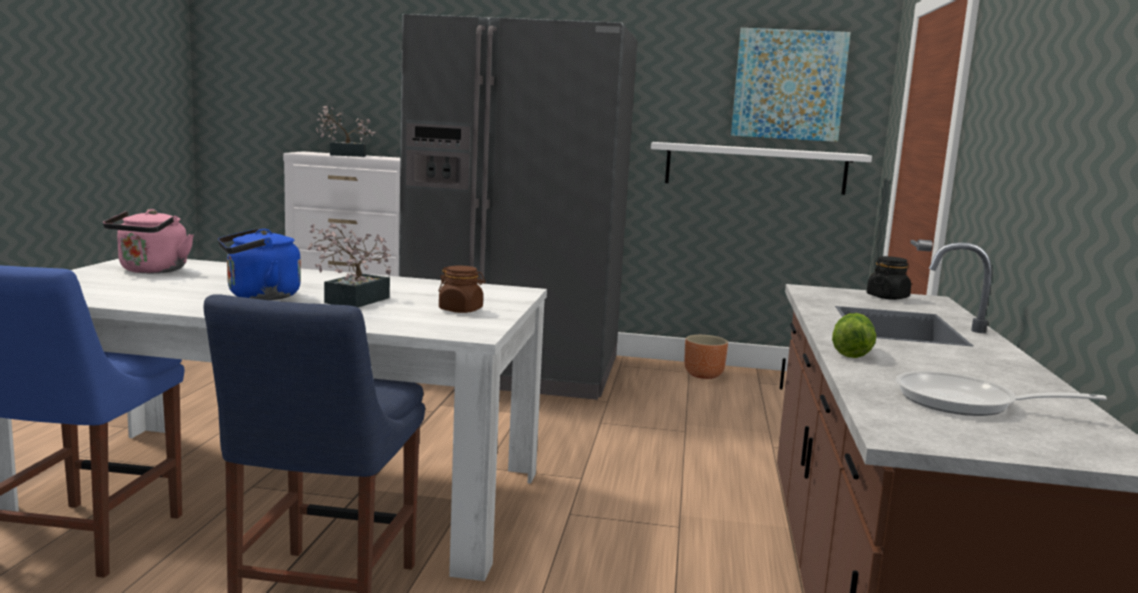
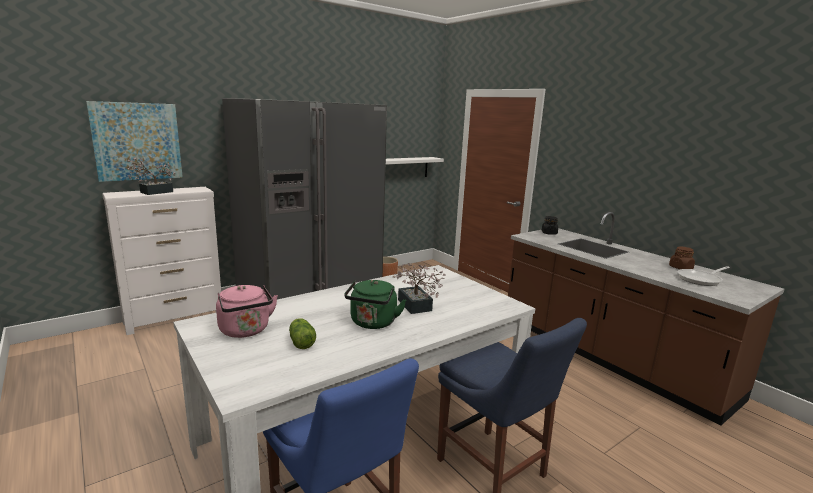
camera: 45 degrees left, 5 degrees up
blue kettle [218,229,301,300] -> green kettle [344,280,406,329]
brown jar [438,266,486,313] -> brown jar moved to [669,247,695,269]
picture [731,28,851,142] -> picture moved to [86,101,183,182]
lettuce [832,313,876,358] -> lettuce moved to [289,318,316,349]

